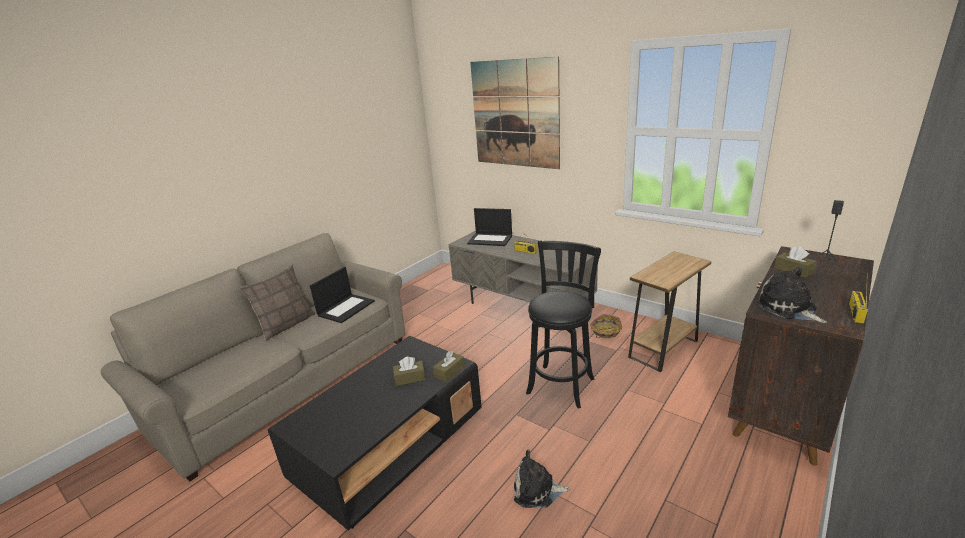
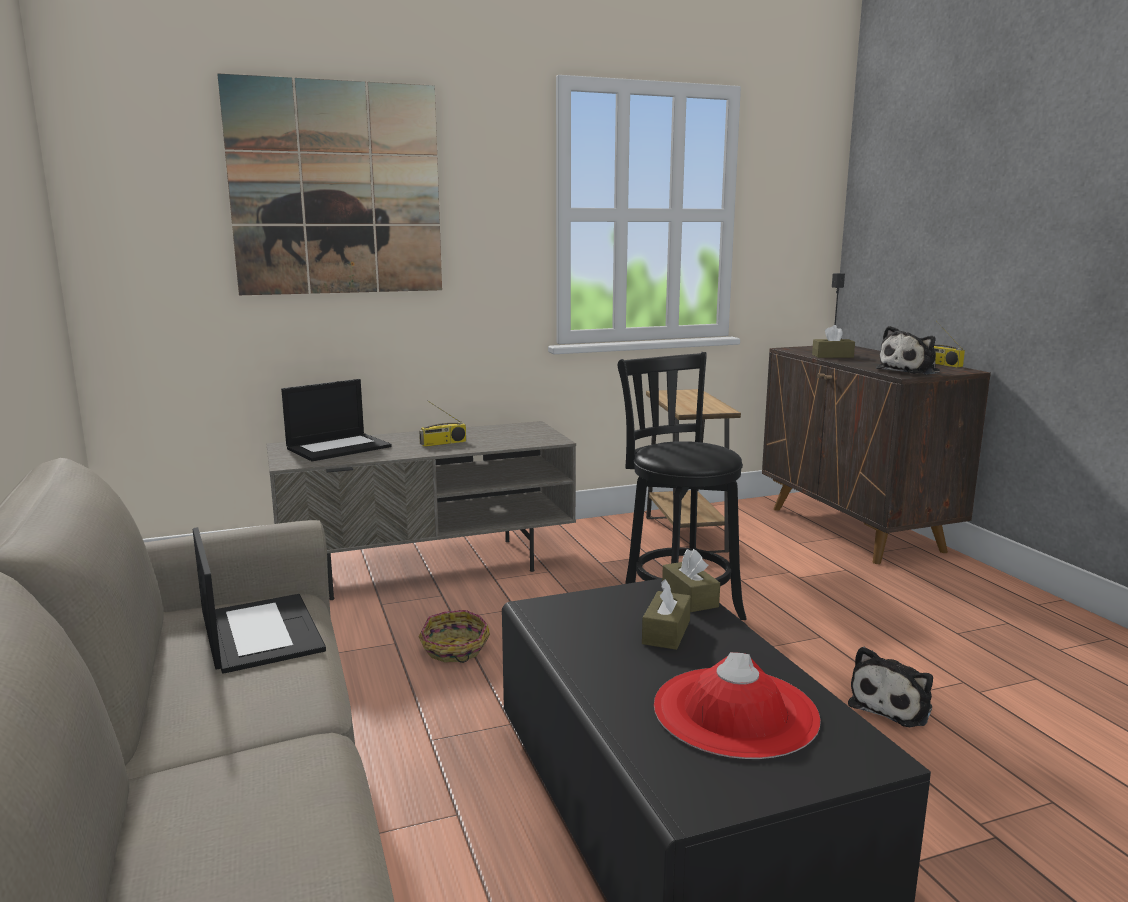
camera: 60 degrees left, 10 degrees down
pillow [239,265,316,341] -> none
basket [590,314,622,338] -> basket moved to [419,610,490,663]
plush toy [756,267,827,323] -> plush toy turned 45 degrees counterclockwise [876,326,940,375]
none -> red hat [654,652,821,759]

